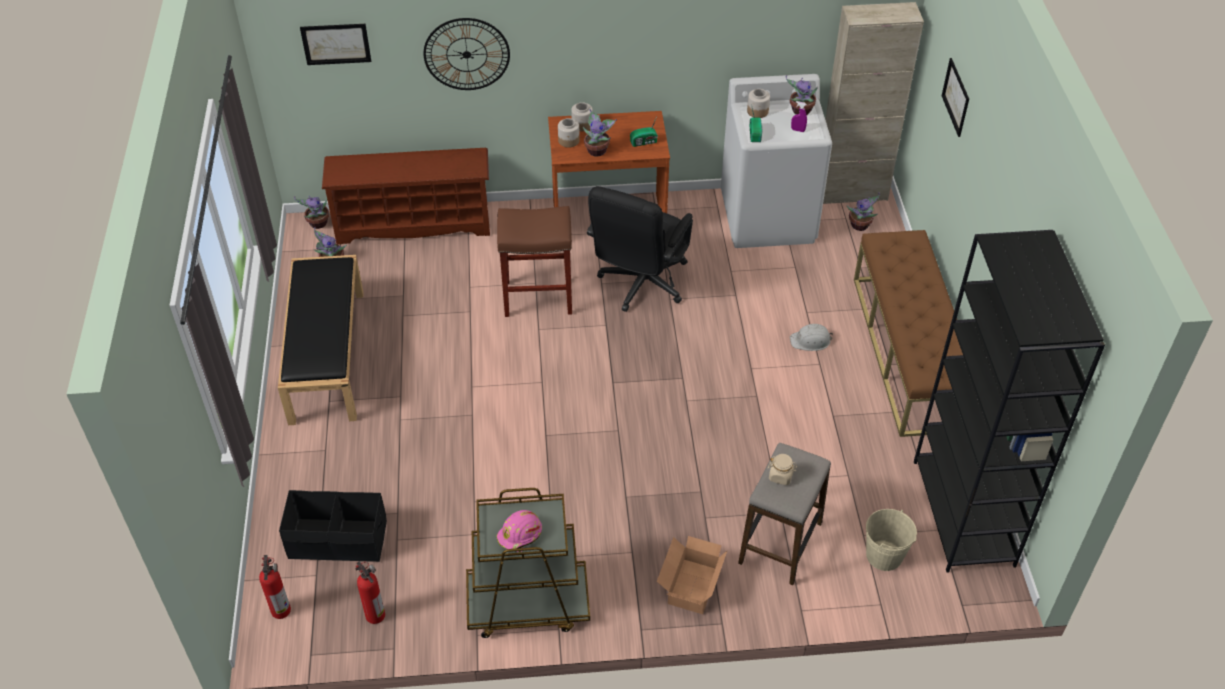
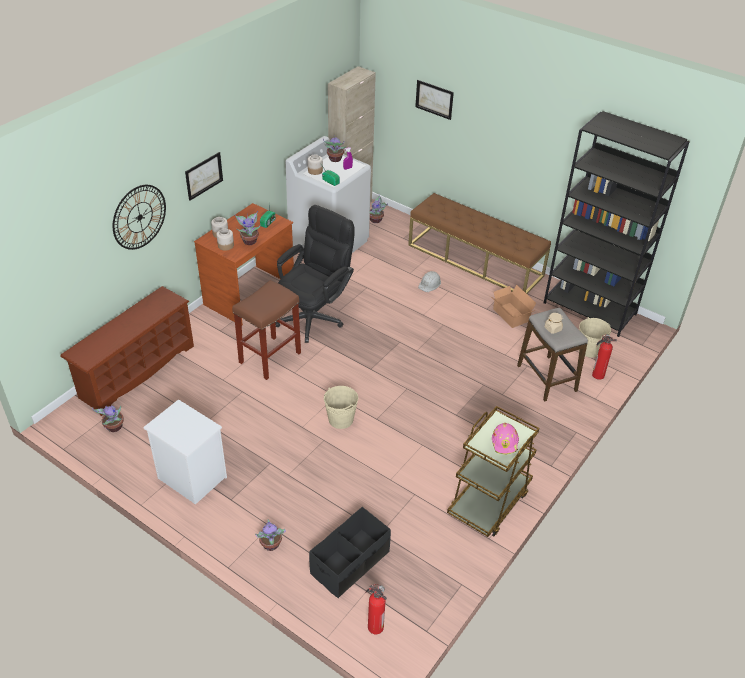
camera: 50 degrees left, 5 degrees down
black bench [278,255,364,425] -> white nightstand [143,399,227,505]
potted plant [294,196,329,229] -> potted plant moved to [255,519,286,551]
picture [300,24,371,65] -> picture moved to [185,152,223,201]
fire extinguisher [356,561,385,624] -> fire extinguisher moved to [592,334,617,380]
black office chair [587,186,693,312] -> black office chair turned 120 degrees counterclockwise [275,205,355,343]
cardboard box [657,536,728,614] -> cardboard box moved to [490,285,536,328]
none -> beige bucket [324,386,358,429]

